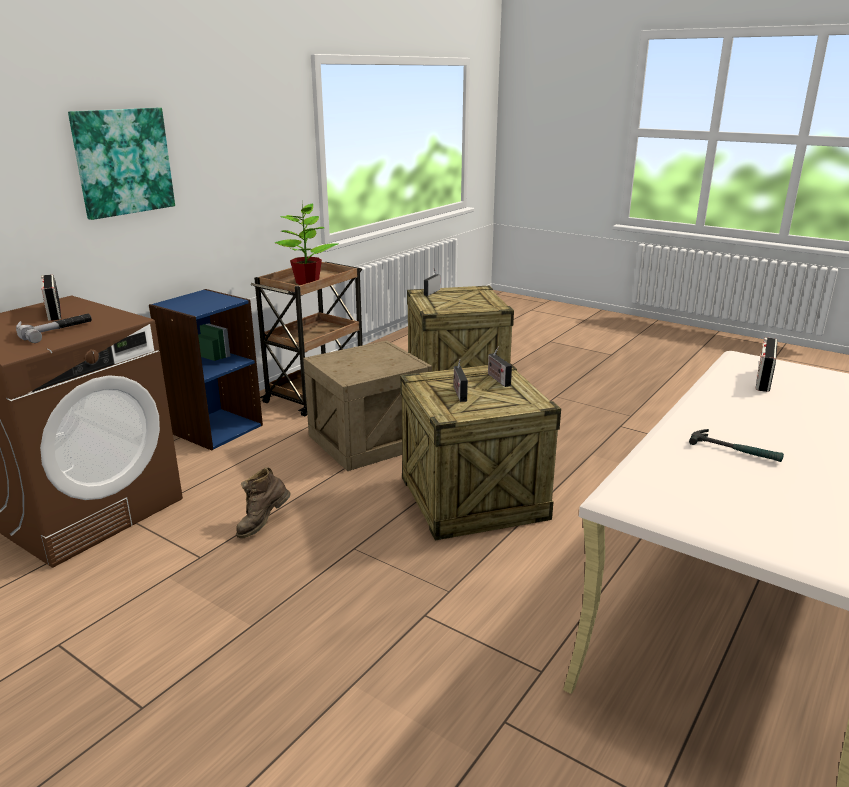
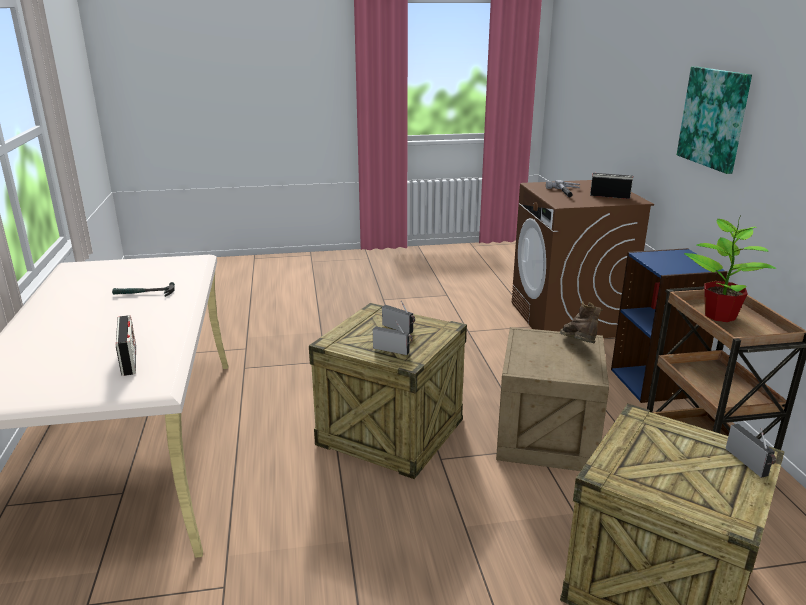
camera: 135 degrees right, 0 degrees up
brown boot [236,467,291,538] -> brown boot moved to [560,301,603,344]

